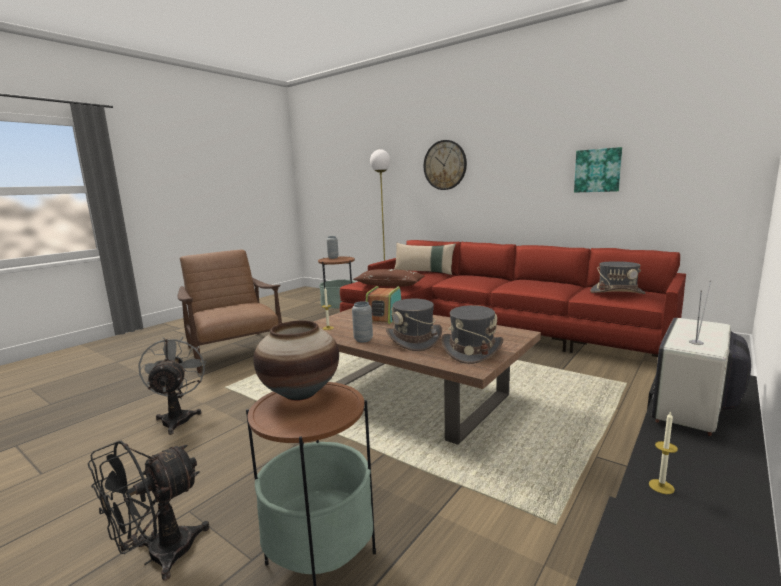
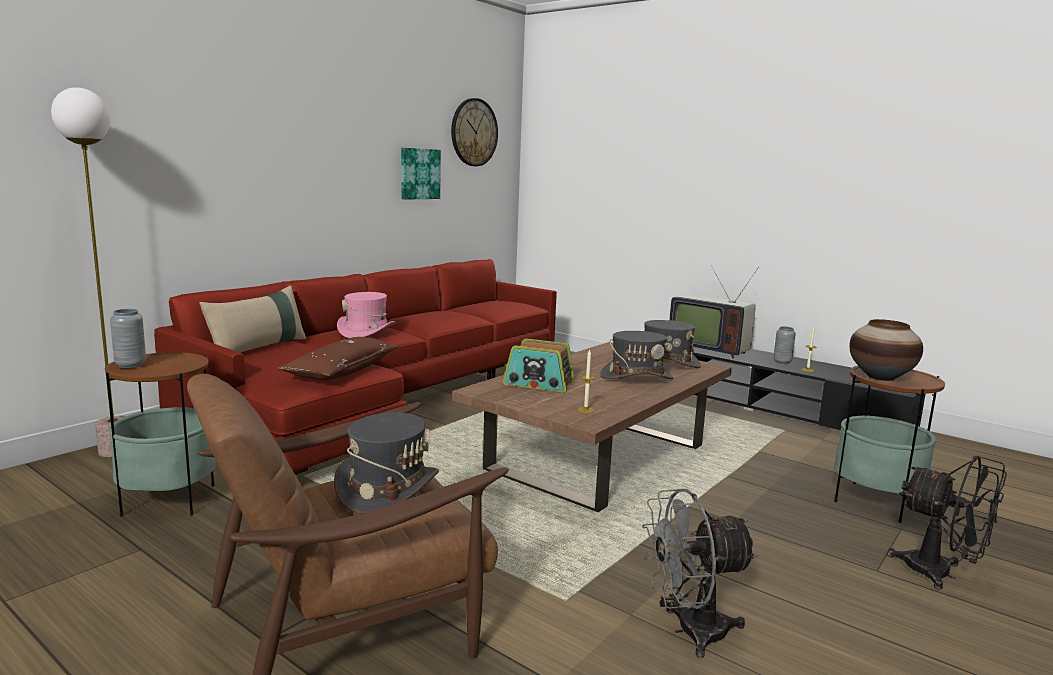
camera: 90 degrees left, 0 degrees up
grey vase [352,301,373,343] -> grey vase moved to [773,326,796,364]
wall clock [424,140,467,190] -> wall clock moved to [451,98,498,166]
grey hat [590,261,646,294] -> grey hat moved to [334,413,439,514]
none -> pink hat [337,292,395,338]

